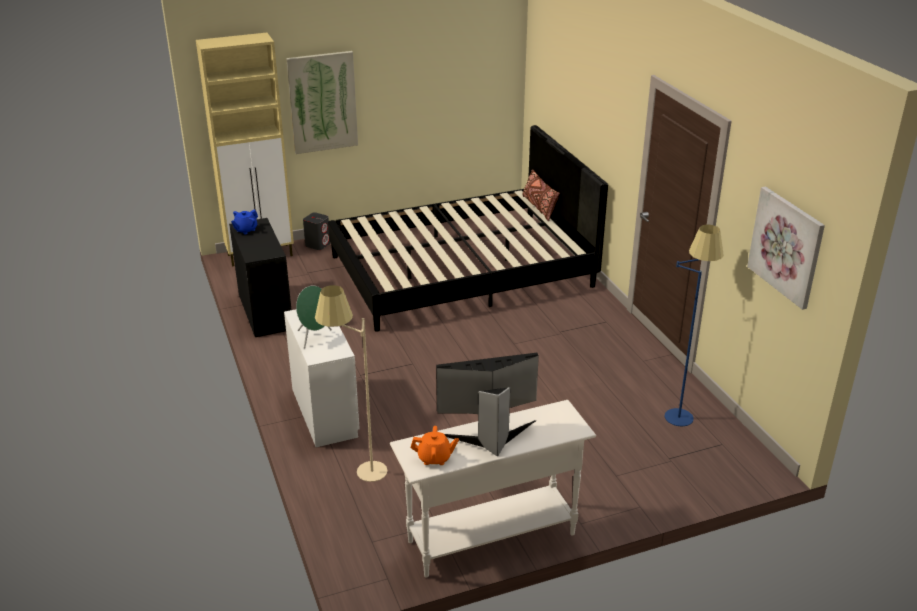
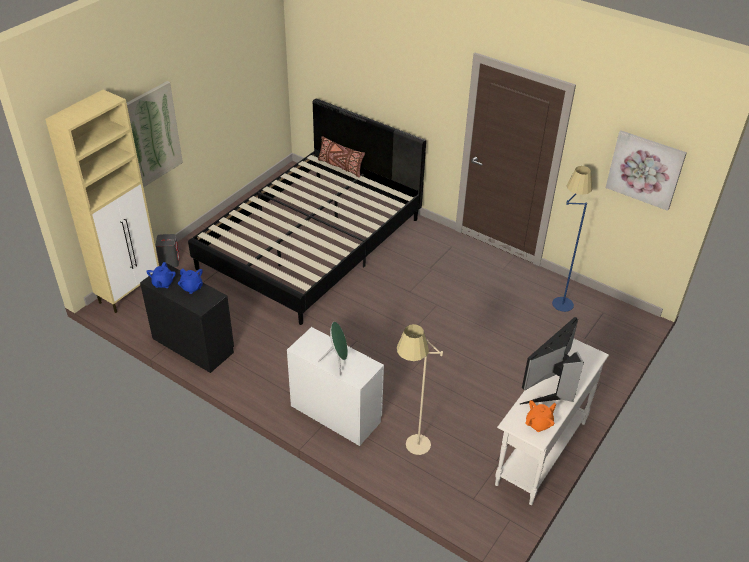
camera: 35 degrees left, 10 degrees up
none -> blue teapot [178,269,203,294]

